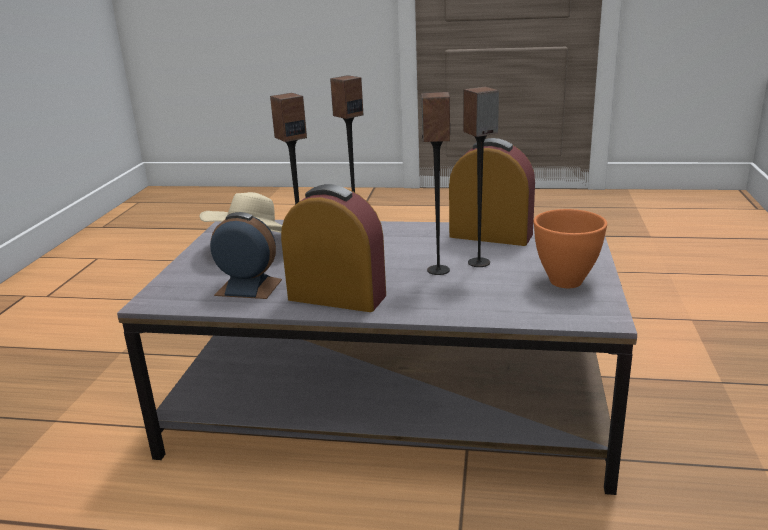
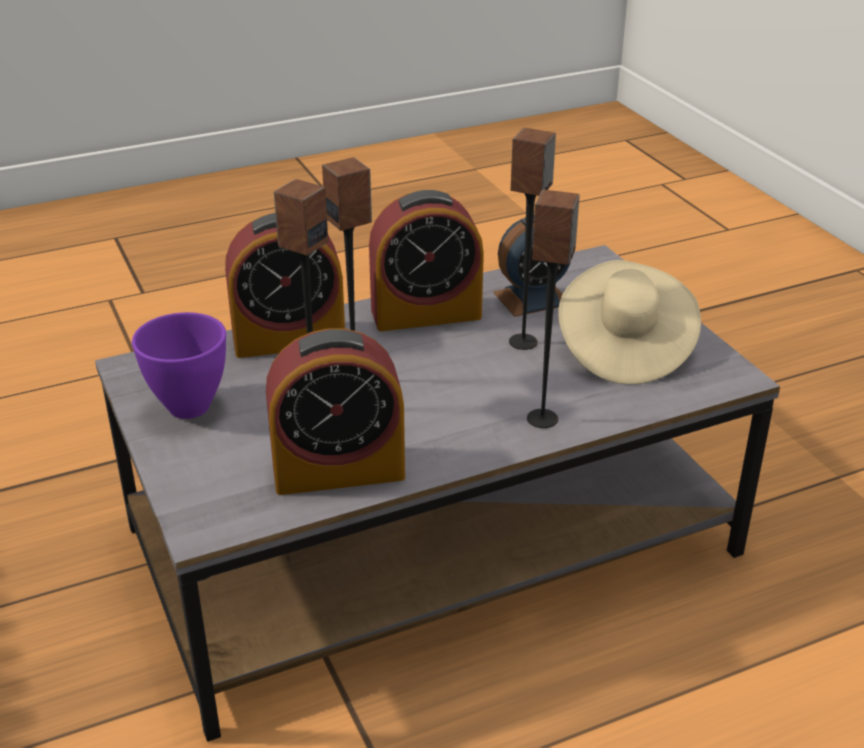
camera: 145 degrees right, 10 degrees up
orange bowl [534,209,607,288] -> purple bowl [132,312,226,419]
none -> alarm clock [225,213,345,358]

